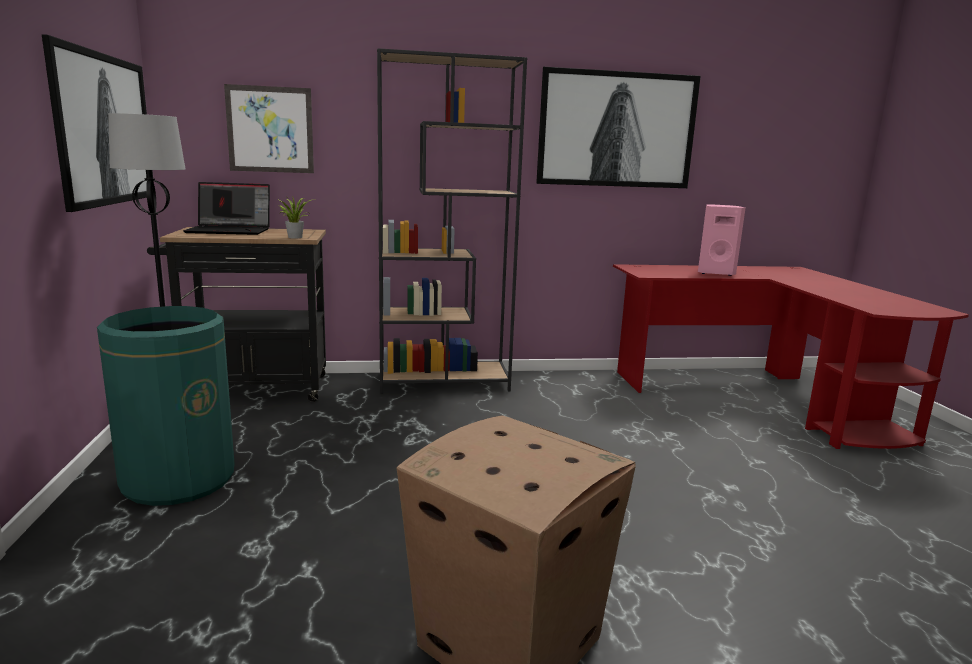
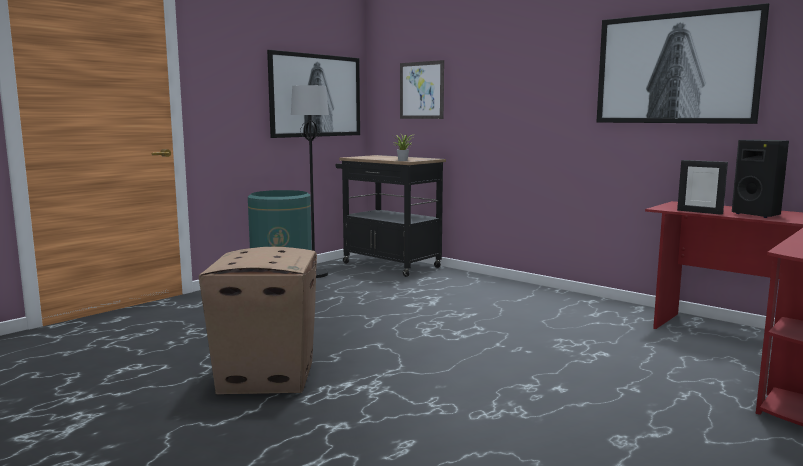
camera: 50 degrees right, 5 degrees down
laptop [183,182,270,235] -> none
bookcase [377,48,527,394] -> none
pink speaker [698,205,745,276] -> black speaker [732,140,789,218]
none -> picture frame [677,160,728,215]

